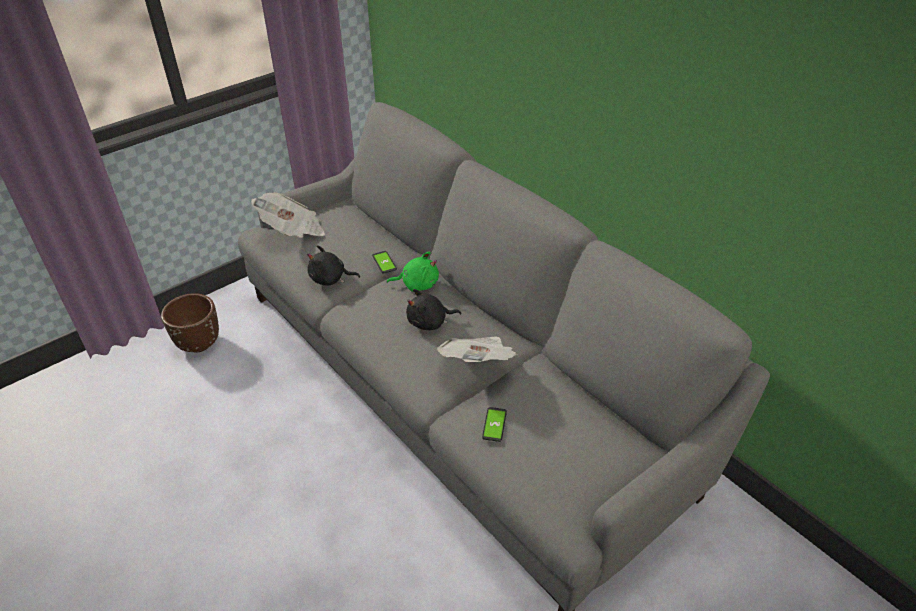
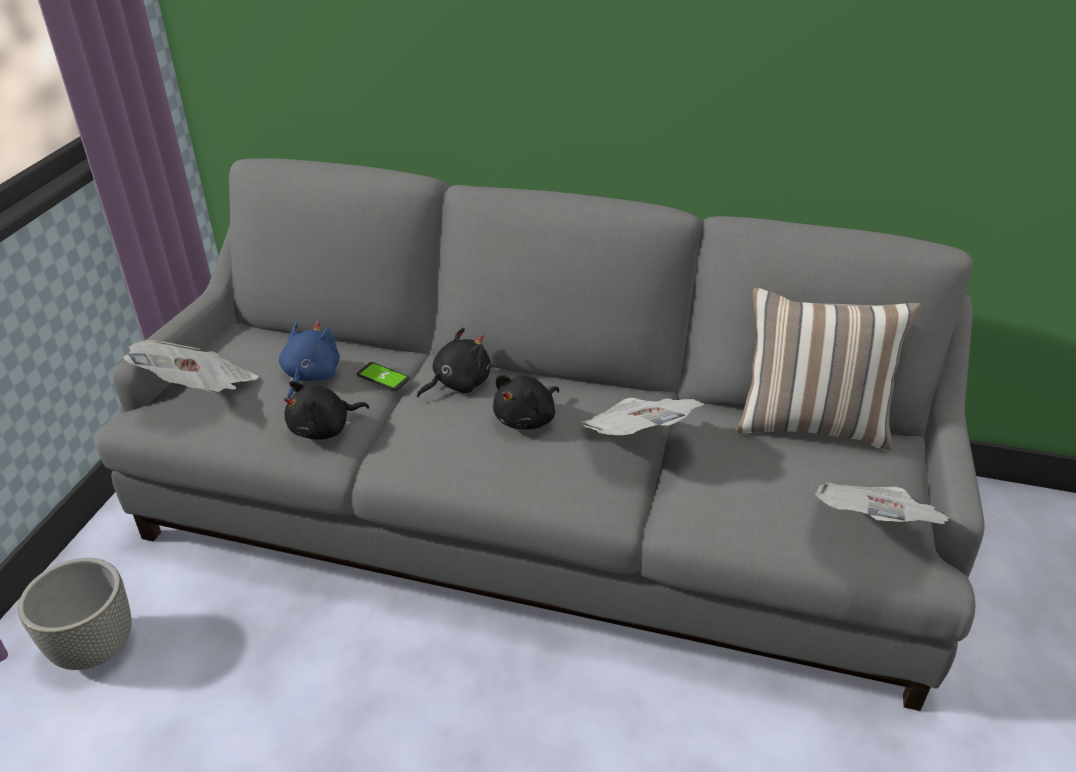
camera: 35 degrees left, 5 degrees down
brown planter [161,293,219,353] -> grey planter [18,558,132,670]
green plush toy [387,251,439,292] -> black plush toy [417,327,490,397]
phone [482,407,507,442] -> none
none -> blue plush toy [279,320,340,398]
none -> pillow [737,287,921,451]
none -> newspaper [815,482,950,524]

